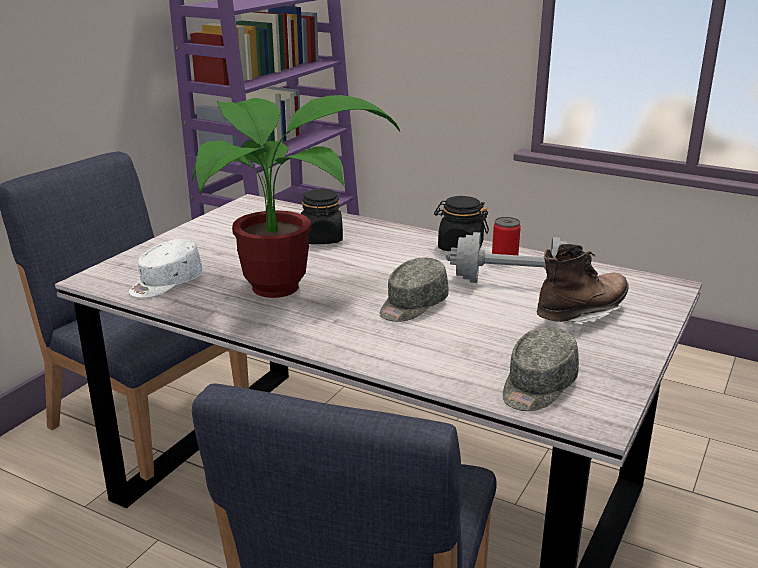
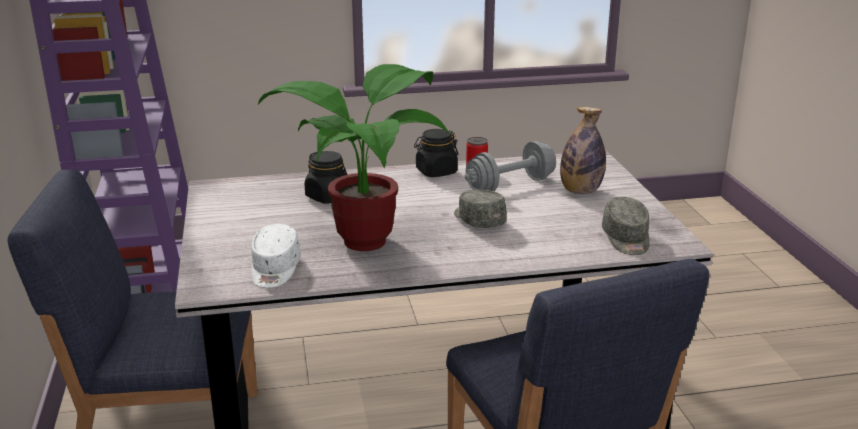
camera: 40 degrees left, 0 degrees up
grey cap [380,258,449,322] -> grey cap turned 150 degrees clockwise [454,190,507,228]
brown boot [537,244,629,333] -> bottle [560,107,606,194]

